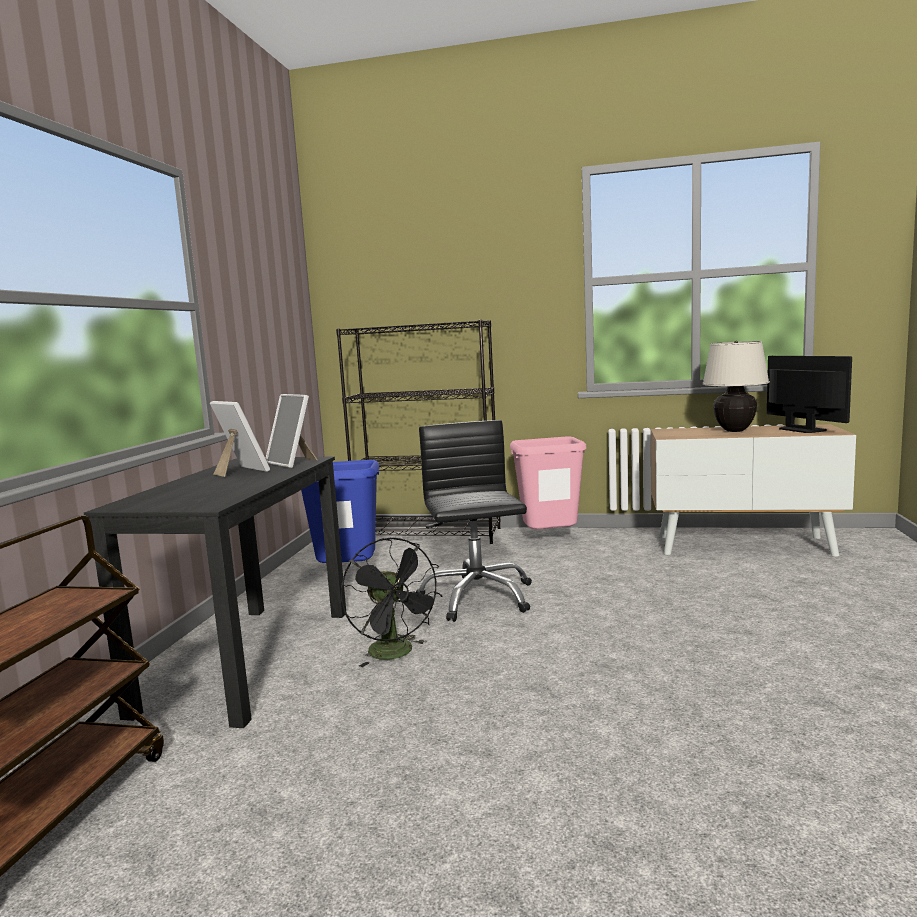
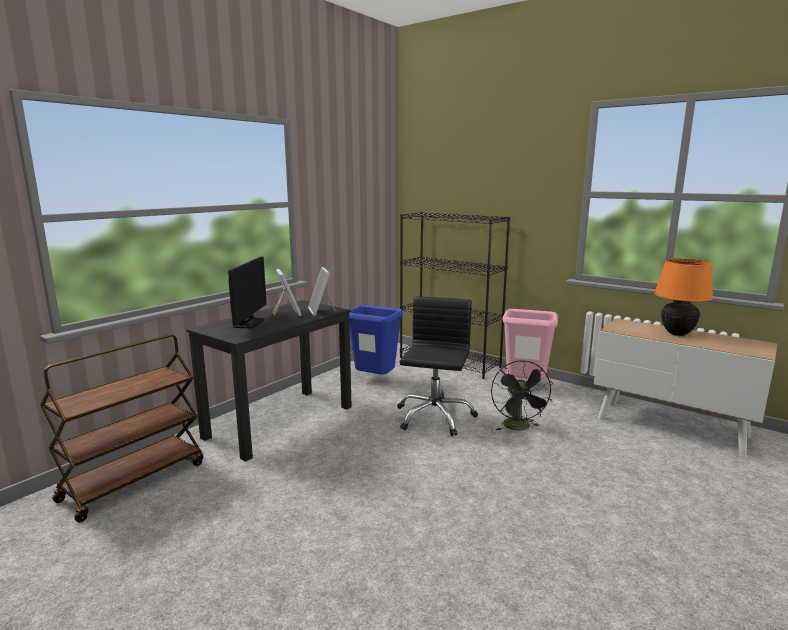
camera: 25 degrees right, 5 degrees up
black fan [341,538,443,667] -> black fan moved to [491,360,553,431]
beige table lamp [702,341,770,432] -> orange table lamp [654,259,714,336]
monitor [767,356,852,433] -> monitor moved to [228,256,267,328]

